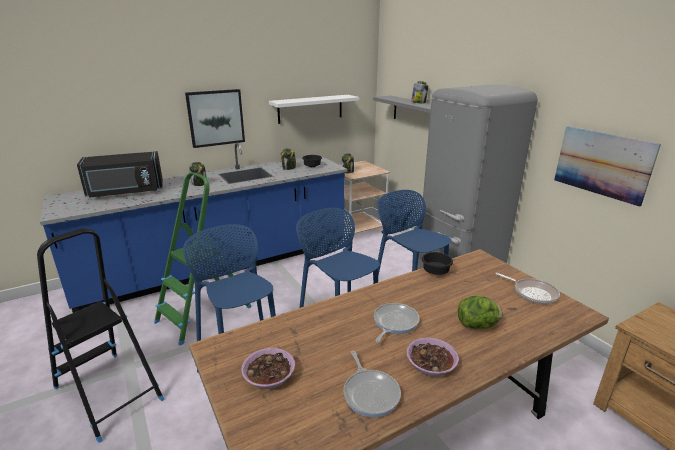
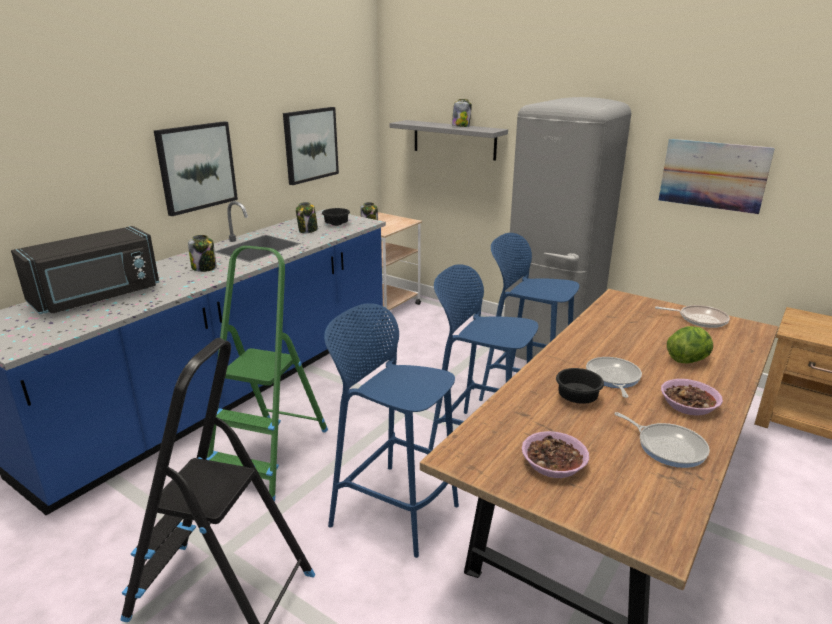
camera: 25 degrees left, 0 degrees up
white shelf [269,95,359,124] -> picture [283,107,339,185]
black bowl [422,252,453,275] -> black bowl moved to [556,368,604,404]

